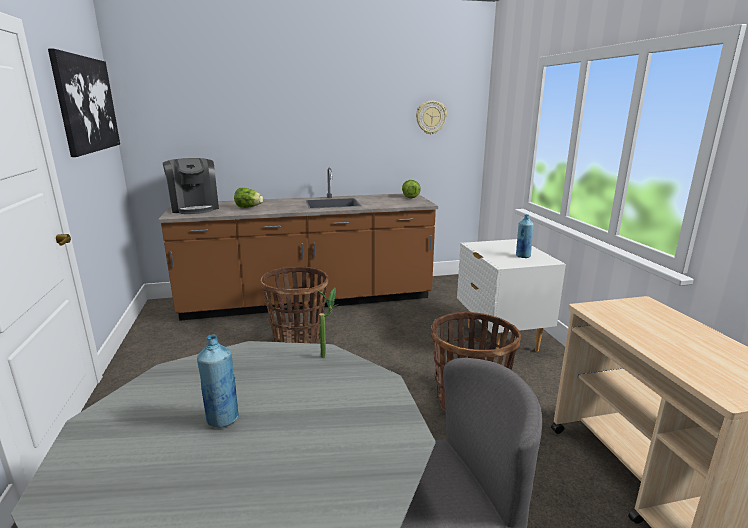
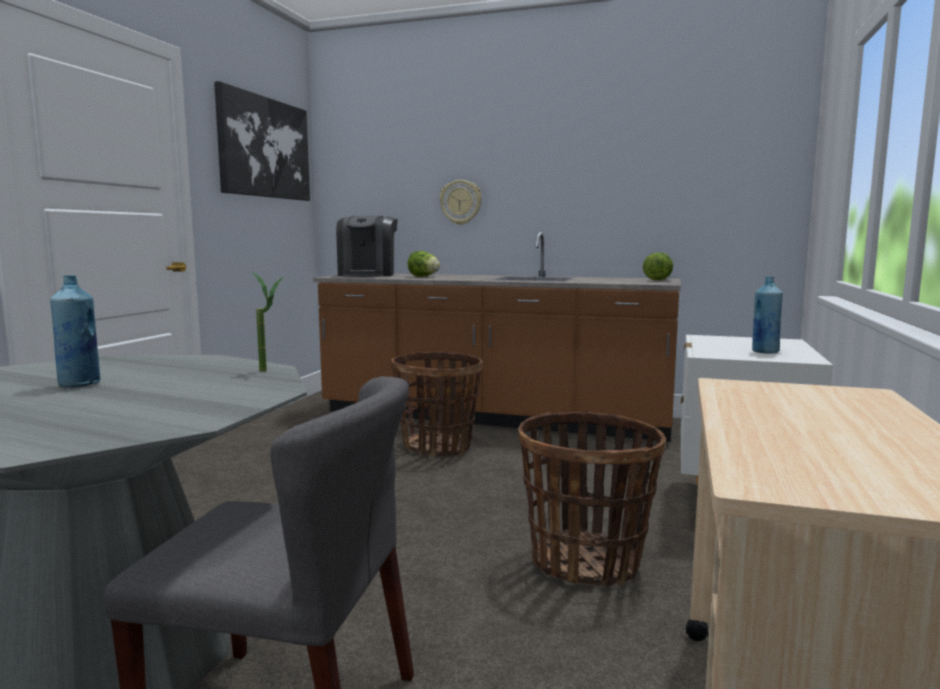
camera: 30 degrees right, 10 degrees down
wall clock [416,101,447,134] -> wall clock moved to [439,180,482,225]

